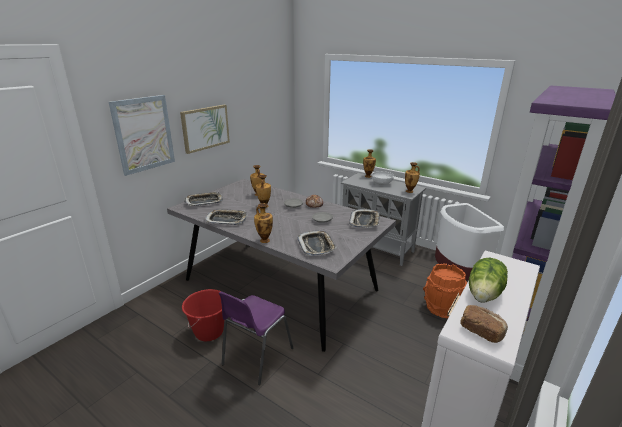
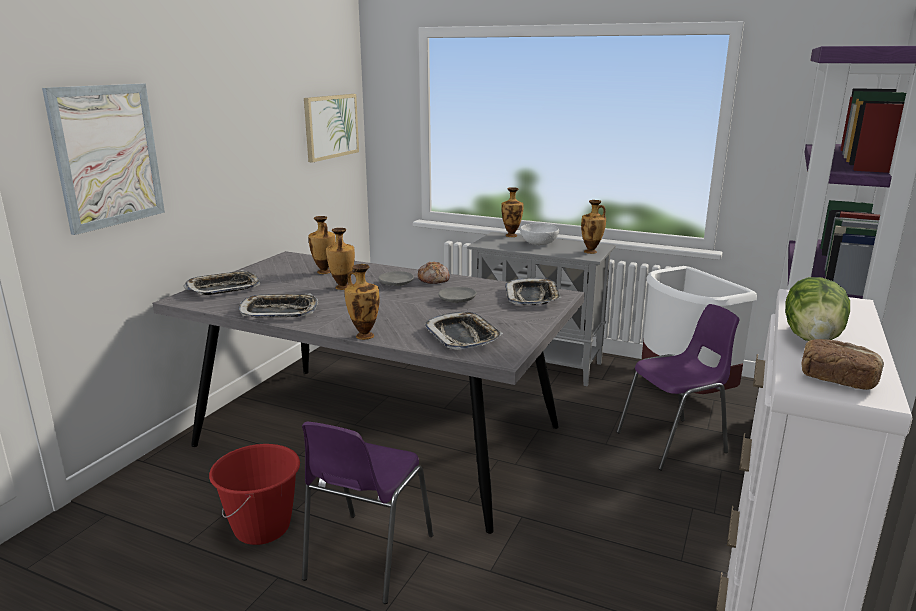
camera: 10 degrees left, 5 degrees down
picture [180,105,230,154] -> picture moved to [304,94,359,163]
orange bucket [423,263,467,318] -> purple chair [616,304,739,470]

